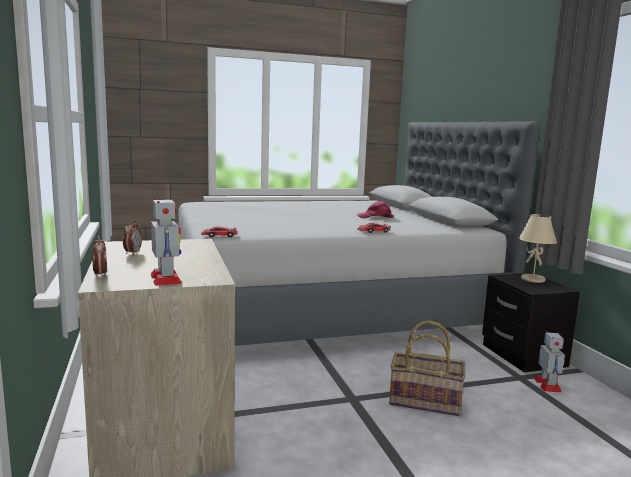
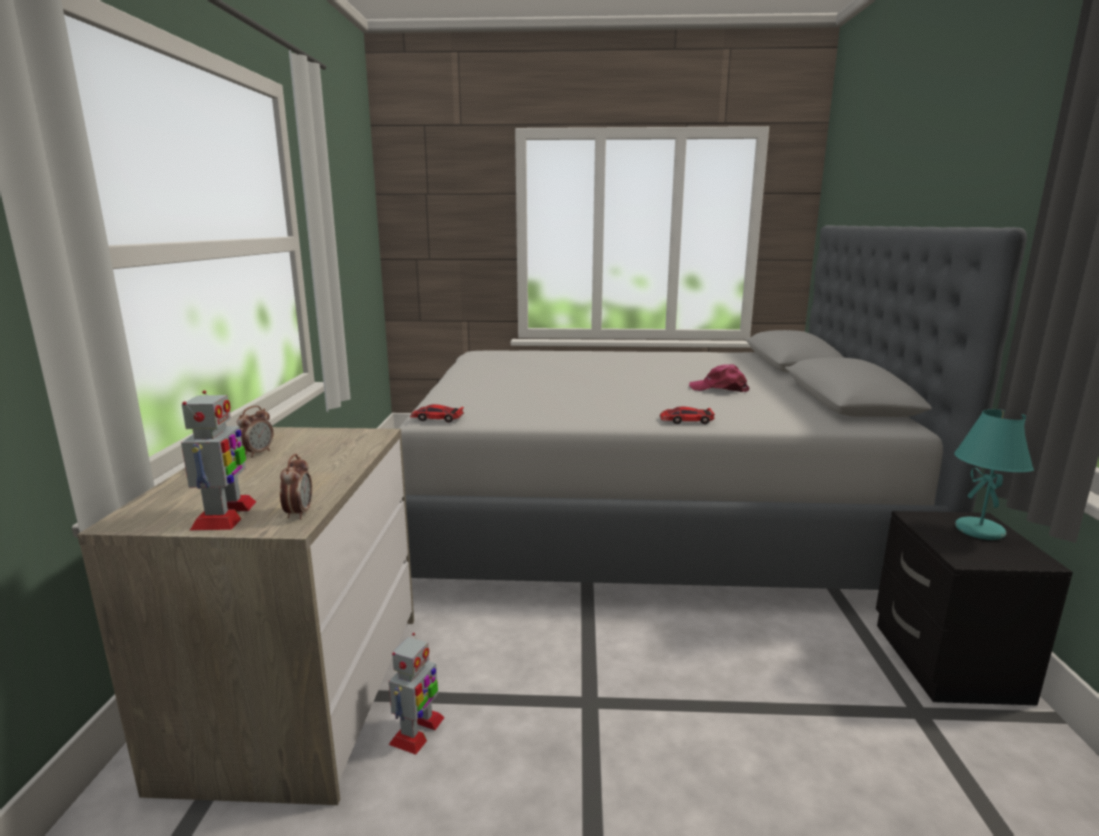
camera: 20 degrees right, 5 degrees up
alarm clock [92,236,107,277] -> alarm clock moved to [280,454,312,519]
basket [389,321,465,416] -> none
beige table lamp [519,214,557,283] -> turquoise table lamp [954,409,1034,540]
toy robot [534,330,565,392] -> toy robot moved to [389,633,445,755]

